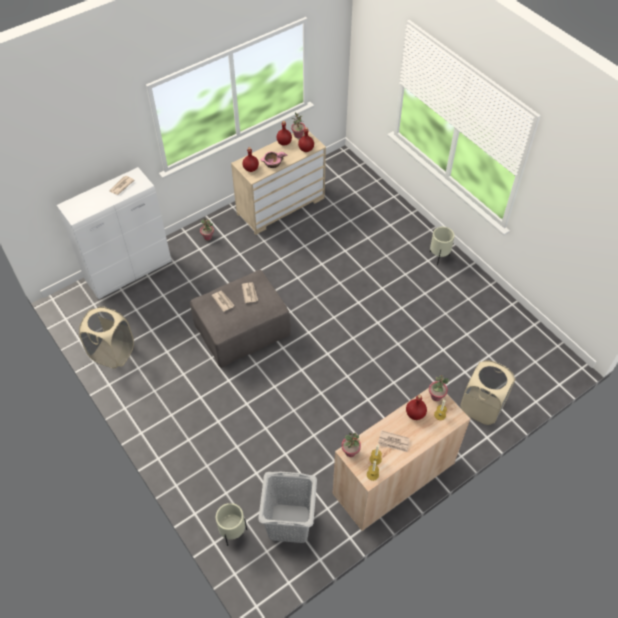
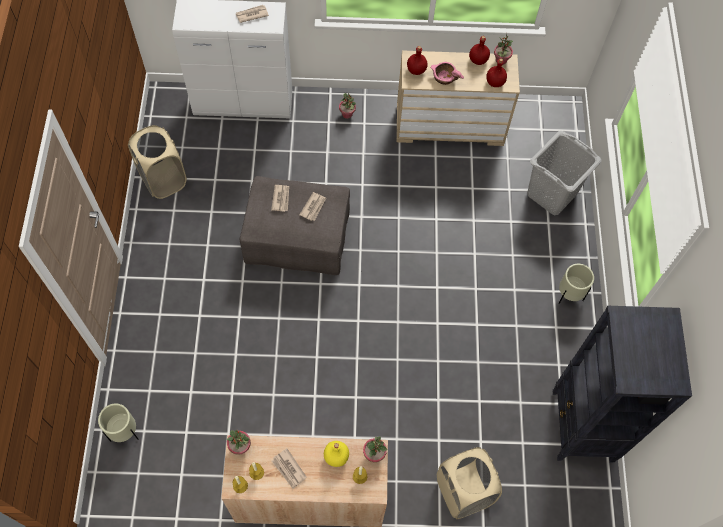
camera: 35 degrees right, 10 degrees up
grey laundry basket [258,472,317,543] -> grey laundry basket moved to [527,131,601,215]
red bottle [406,395,427,420] -> yellow bottle [324,441,349,467]
none -> black bookcase [553,306,692,462]

